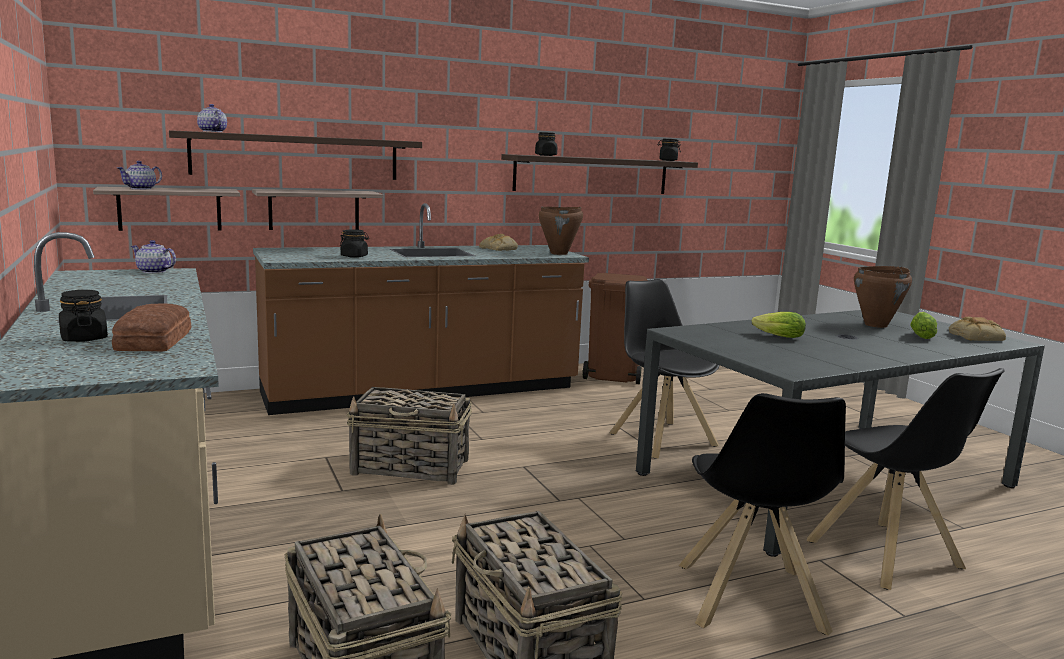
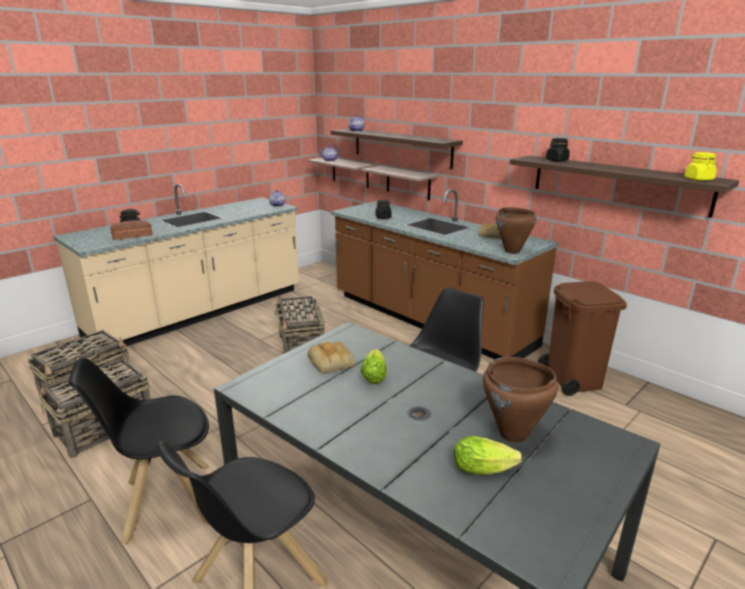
camera: 70 degrees right, 10 degrees up
black jar [658,139,681,161] -> yellow jar [684,152,717,181]
bread [949,317,1006,341] -> bread moved to [308,341,355,373]

